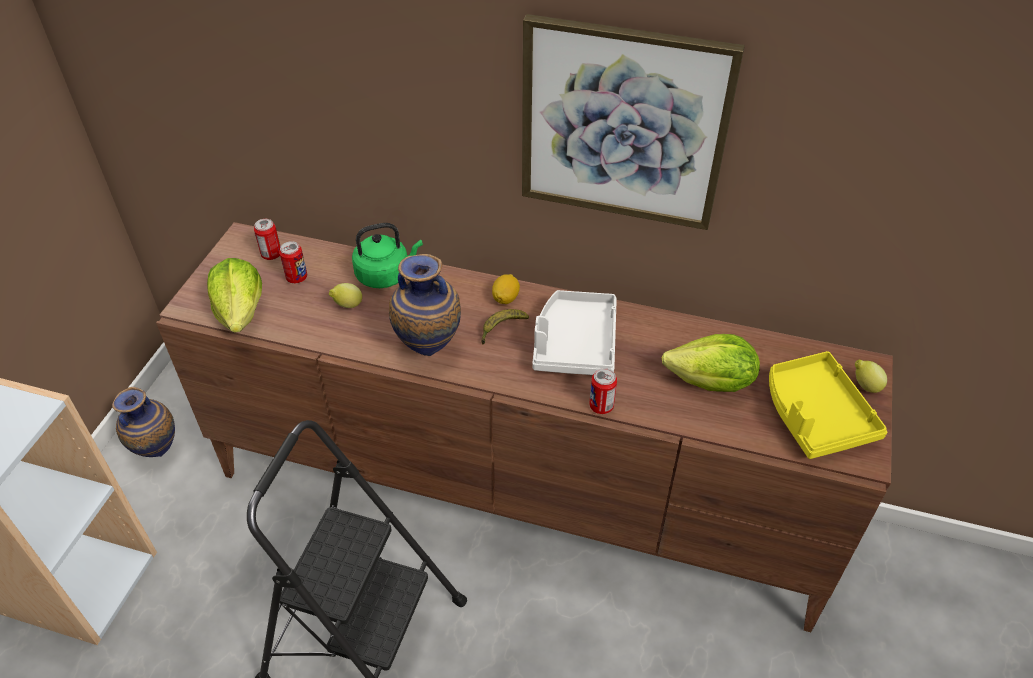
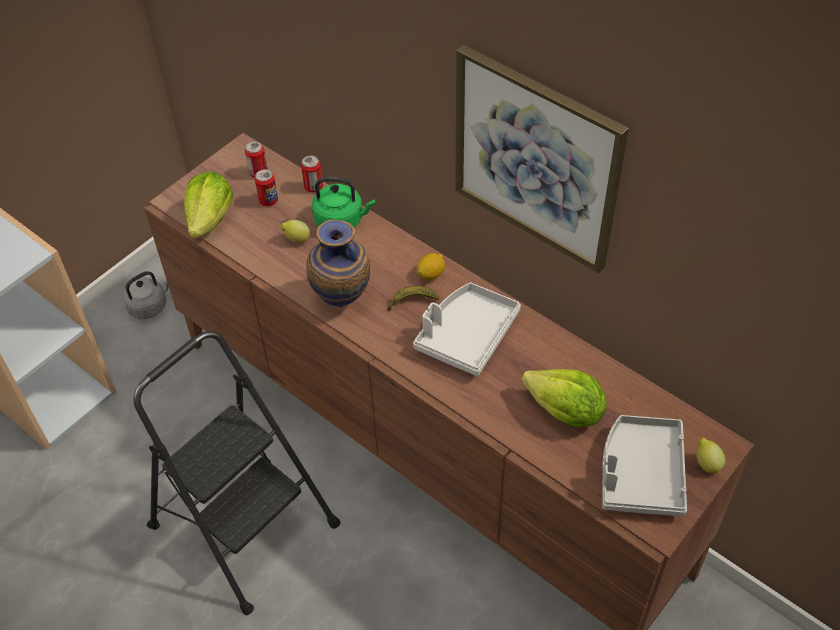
camera: 25 degrees right, 5 degrees up
vase [112,387,175,457] -> grey kettle [123,271,169,319]
can [589,368,617,414] -> can moved to [301,156,323,193]
yellow tray [769,351,887,459] -> grey tray [602,415,687,516]

